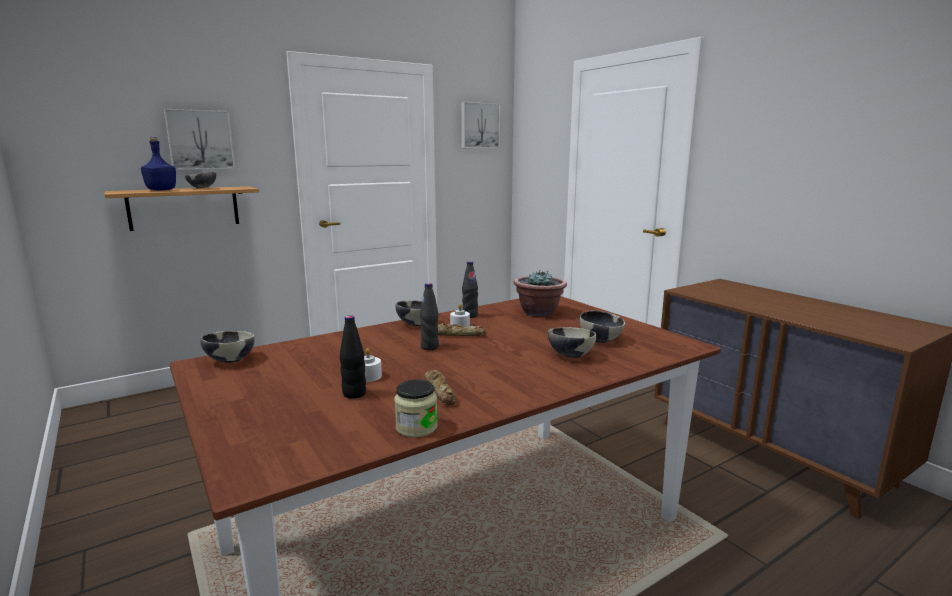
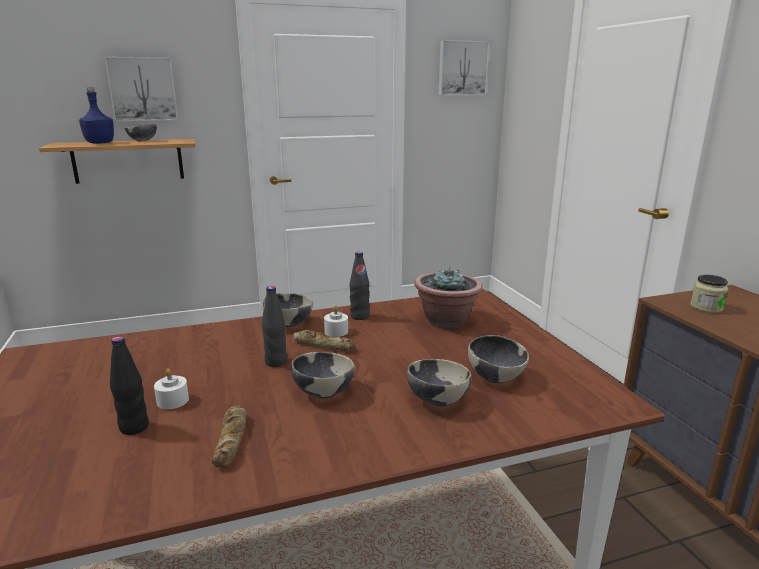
camera: 15 degrees right, 5 degrees up
bowl [200,331,255,363] -> bowl moved to [291,352,354,398]
jar [394,379,438,438] -> jar moved to [690,275,728,313]

